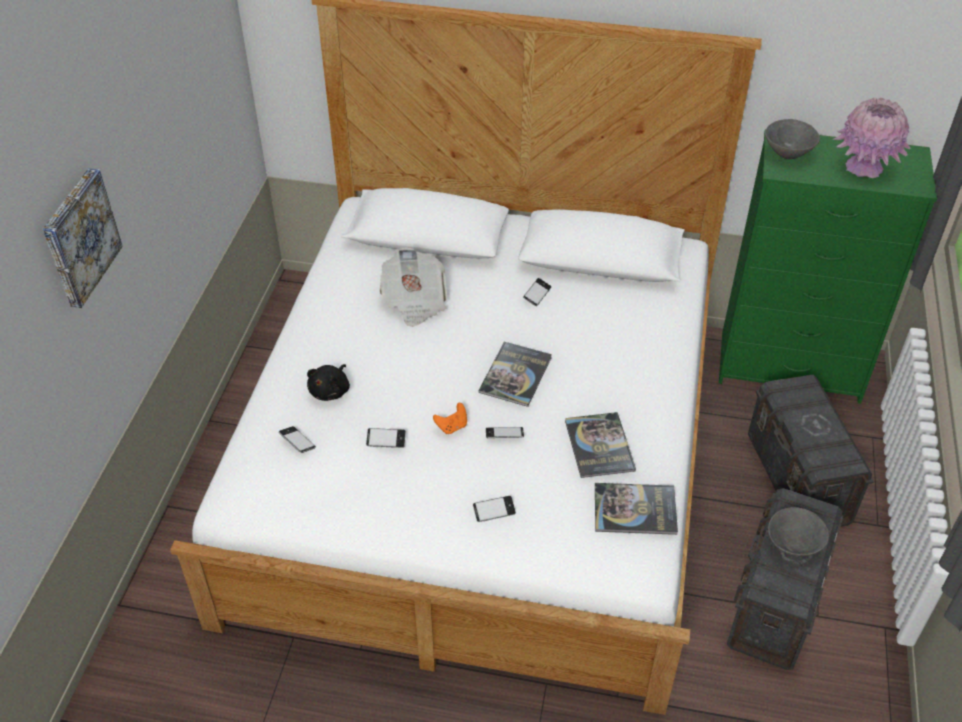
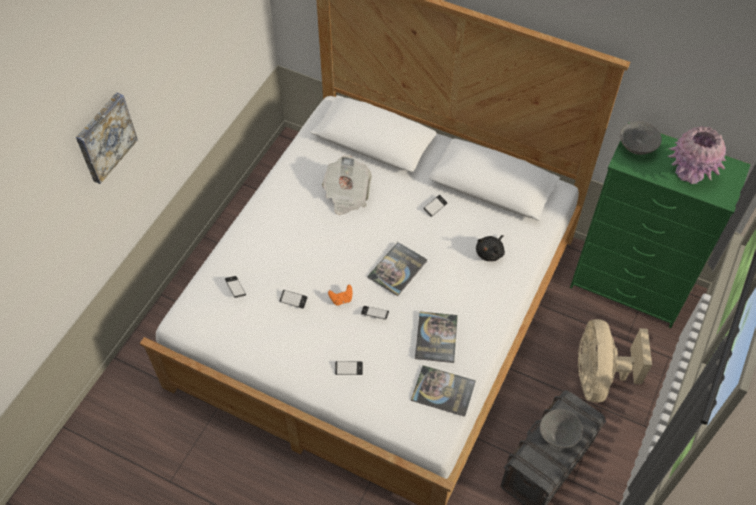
camera: 15 degrees right, 10 degrees up
black plush toy [307,364,350,401] -> black plush toy moved to [476,235,505,261]
grey storage box [748,375,874,527] -> beige fan [578,319,652,403]

